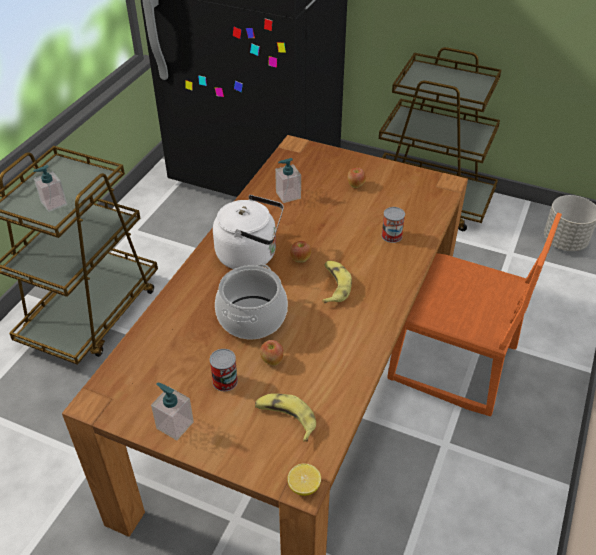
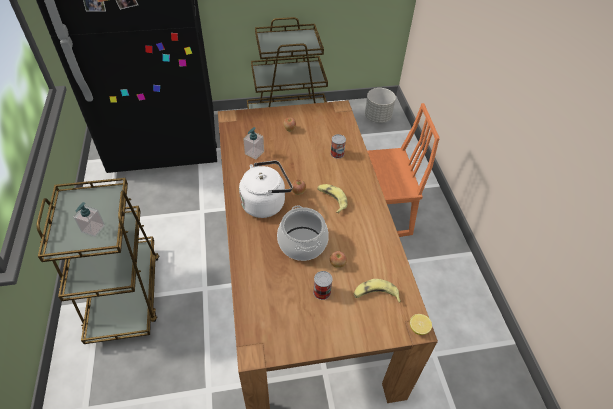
camera: 35 degrees left, 5 degrees up
soap dispenser [151,382,194,441] -> none

